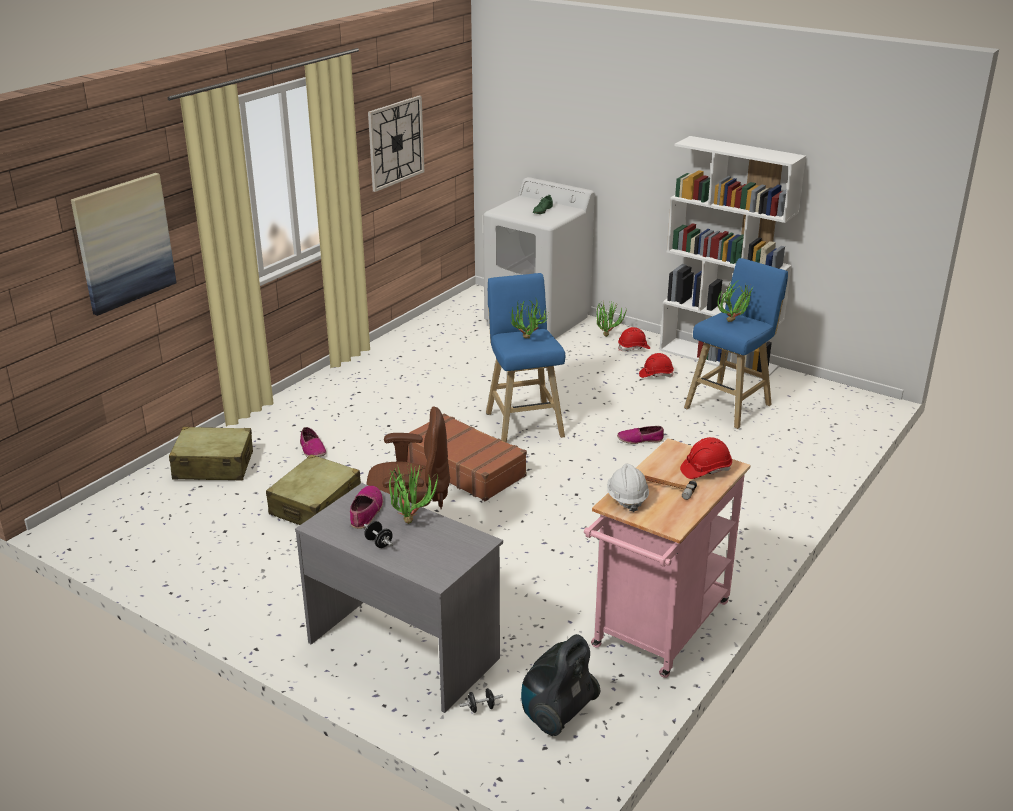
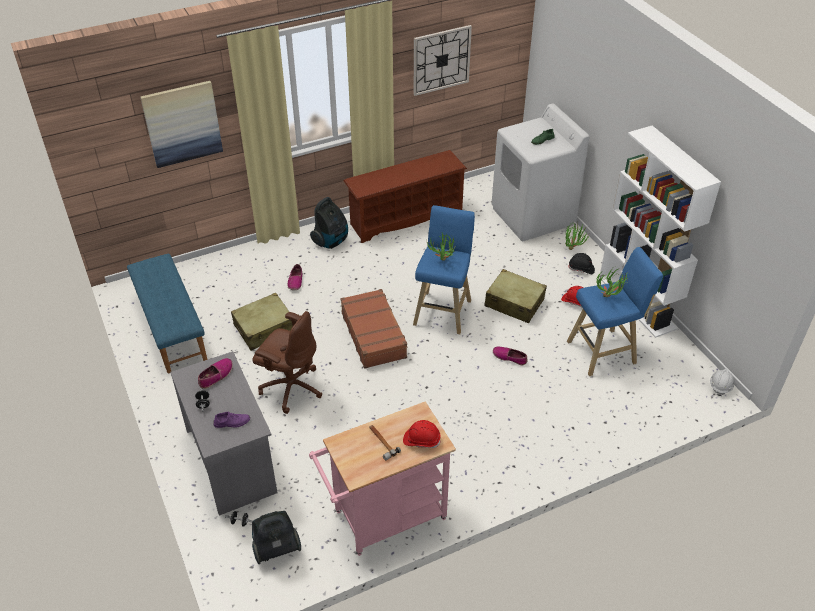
camera: 30 degrees right, 15 degrees up
beige suitcase [169,427,253,481] -> beige suitcase moved to [484,269,547,323]
potted plant [389,463,438,524] -> none
white hard hat [607,463,649,512] -> white hard hat moved to [710,369,734,396]
red hard hat [618,327,650,351] -> black hard hat [568,253,595,274]
none -> blue bench [127,254,207,373]
none -> purple shoe [213,412,250,428]
none -> vacuum cleaner [310,197,348,249]
none -> brown shoe rack [344,150,467,243]

